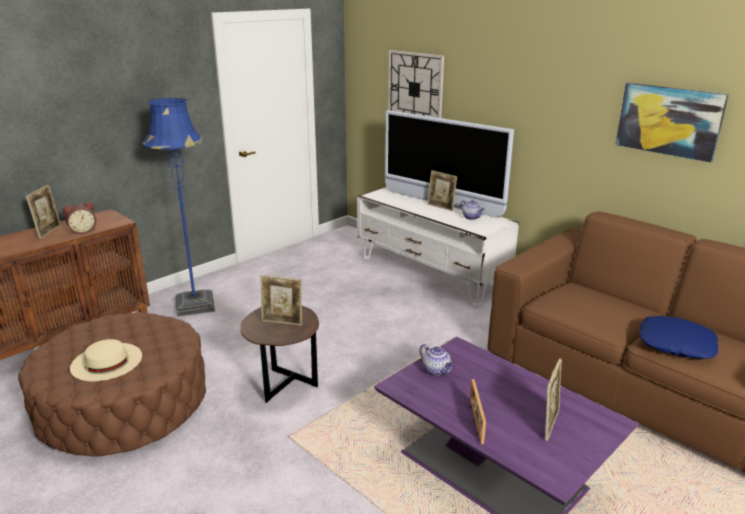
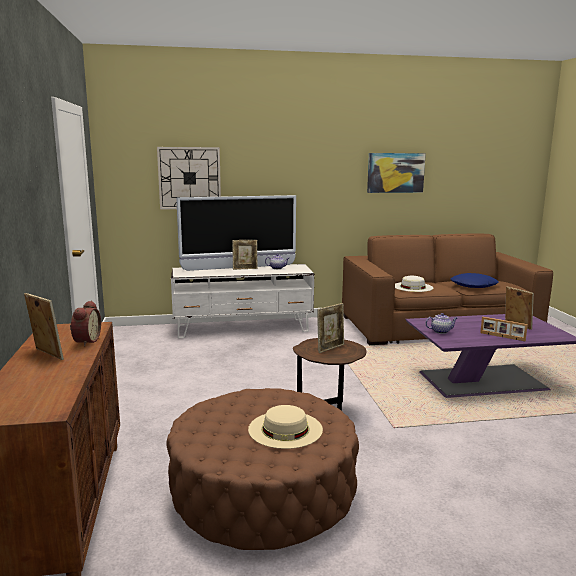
camera: 55 degrees left, 10 degrees down
blue floor lamp [142,98,215,317] -> none
none -> white hat [395,276,433,292]

